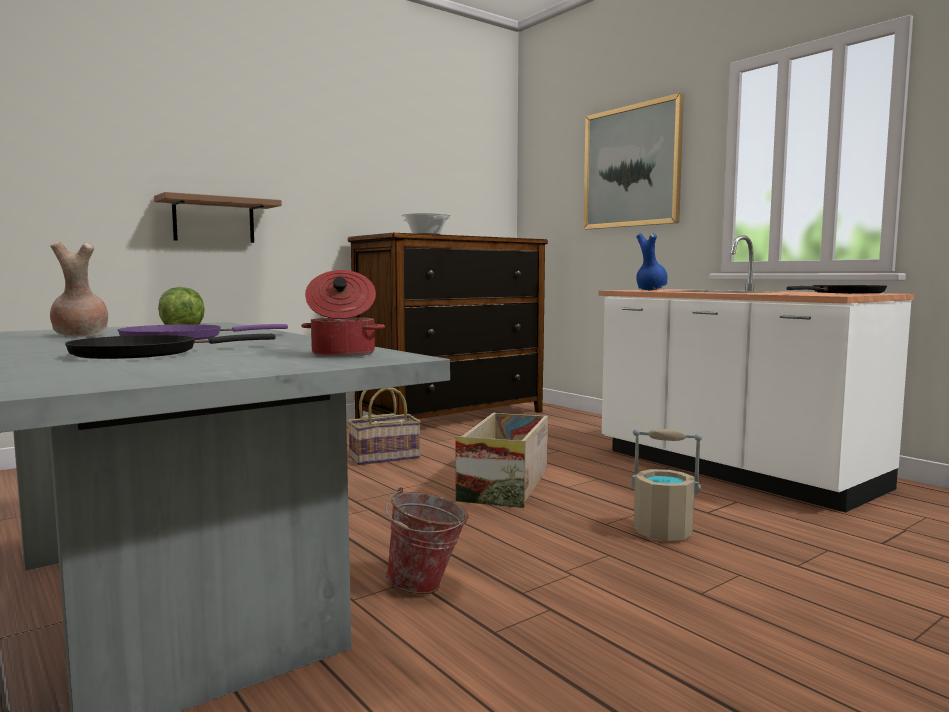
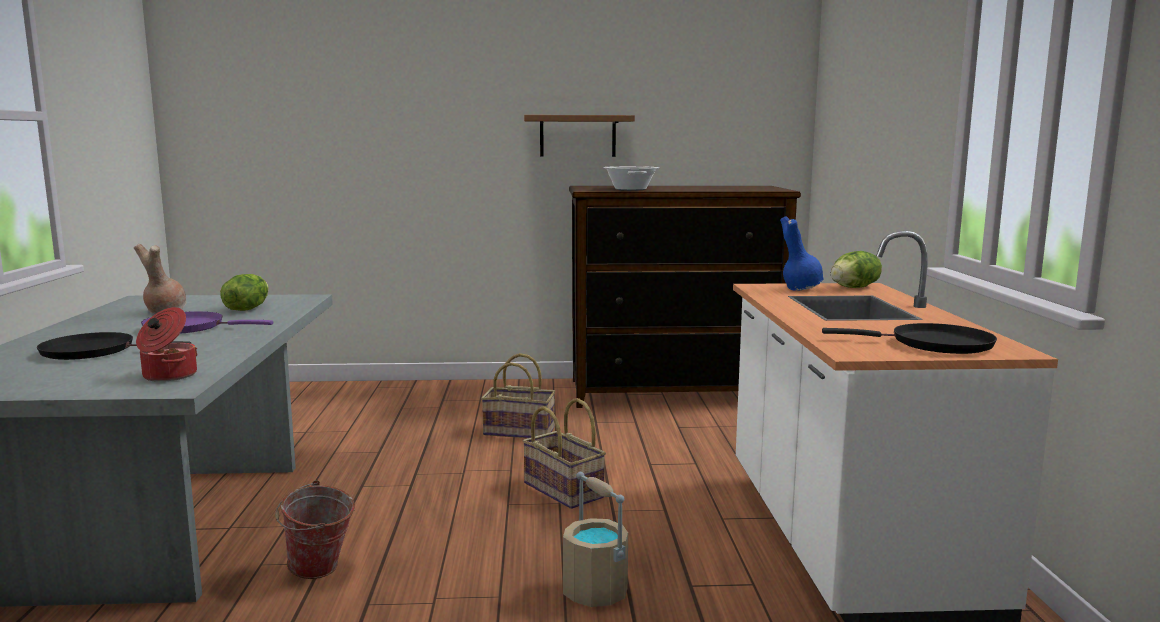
camera: 35 degrees right, 5 degrees up
brown shelf [154,192,282,243] -> brown shelf moved to [524,115,635,157]
crate [455,413,548,508] -> basket [522,398,606,509]
picture [583,93,684,229] -> none
none -> lettuce [831,251,882,288]

